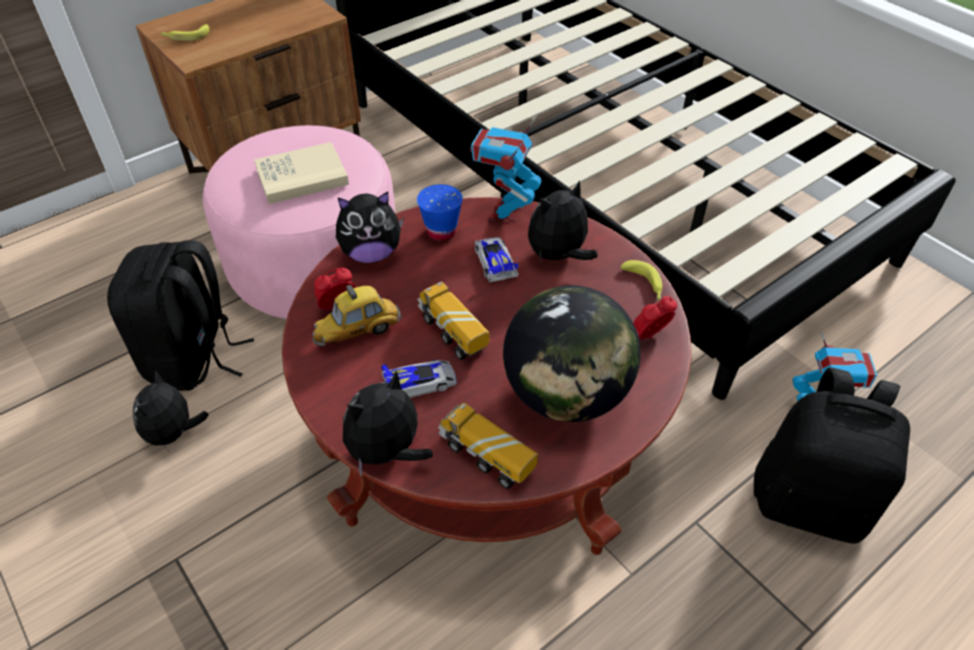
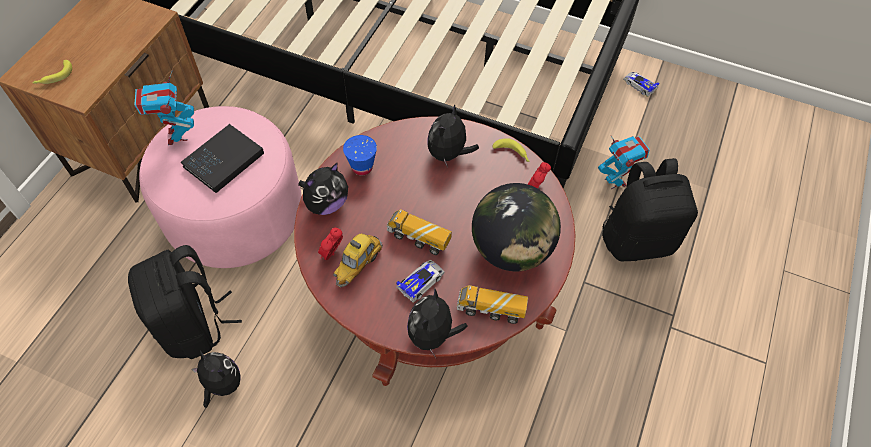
camera: 30 degrees left, 10 degrees up
plush toy [133,370,209,449] -> plush toy turned 150 degrees clockwise [192,351,241,408]
beige book [254,142,349,204] -> black book [181,124,264,193]
toy robot [470,116,542,222] -> toy robot moved to [134,70,194,145]
toy car [475,237,519,282] -> toy car moved to [623,72,659,97]

